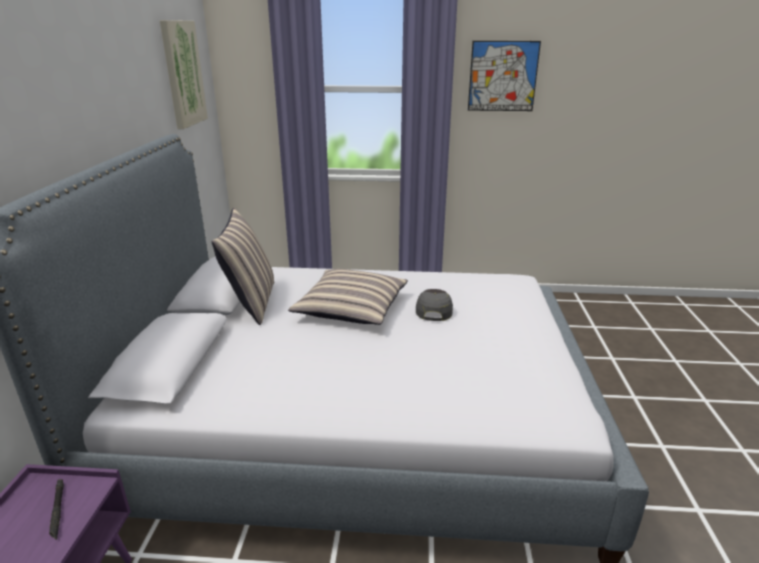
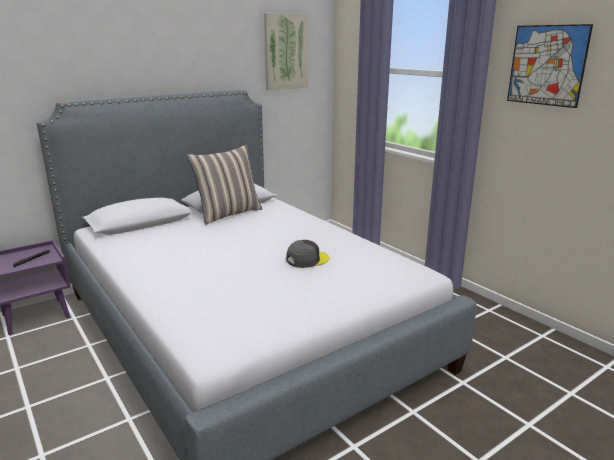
camera: 50 degrees right, 5 degrees down
pillow [288,269,408,325] -> none

